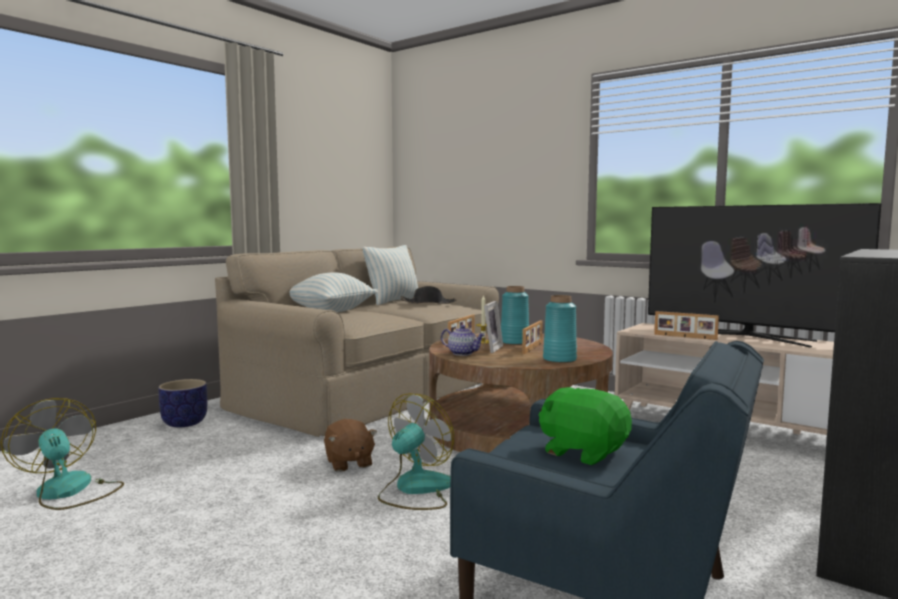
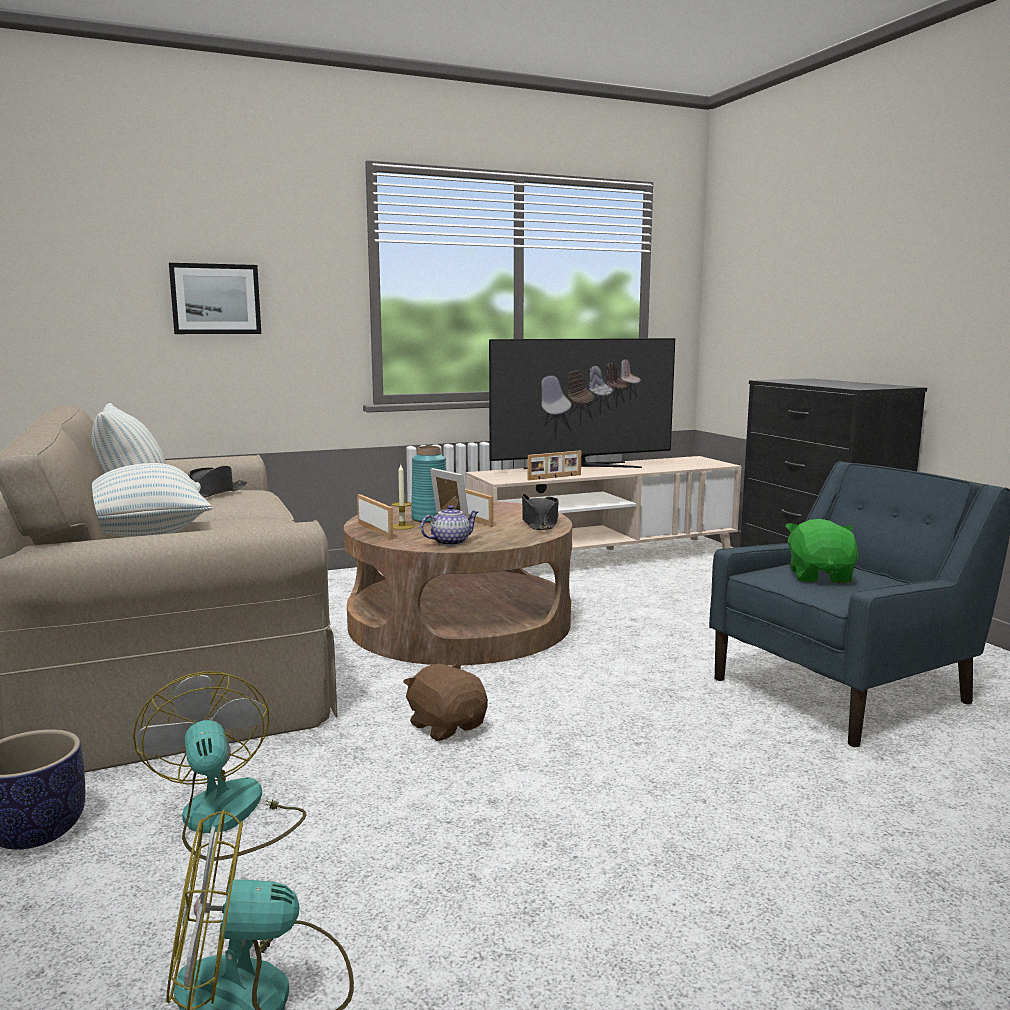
camera: 60 degrees left, 5 degrees up
brown plush toy [324,419,377,472] -> brown plush toy turned 135 degrees counterclockwise [403,663,488,741]
fan [378,393,454,510] -> fan moved to [133,671,307,861]
green plush toy [539,387,632,465] -> green plush toy turned 120 degrees clockwise [785,519,858,583]
turquoise vase [543,295,577,363] -> black hat [522,494,559,530]
none -> picture [169,263,261,334]

